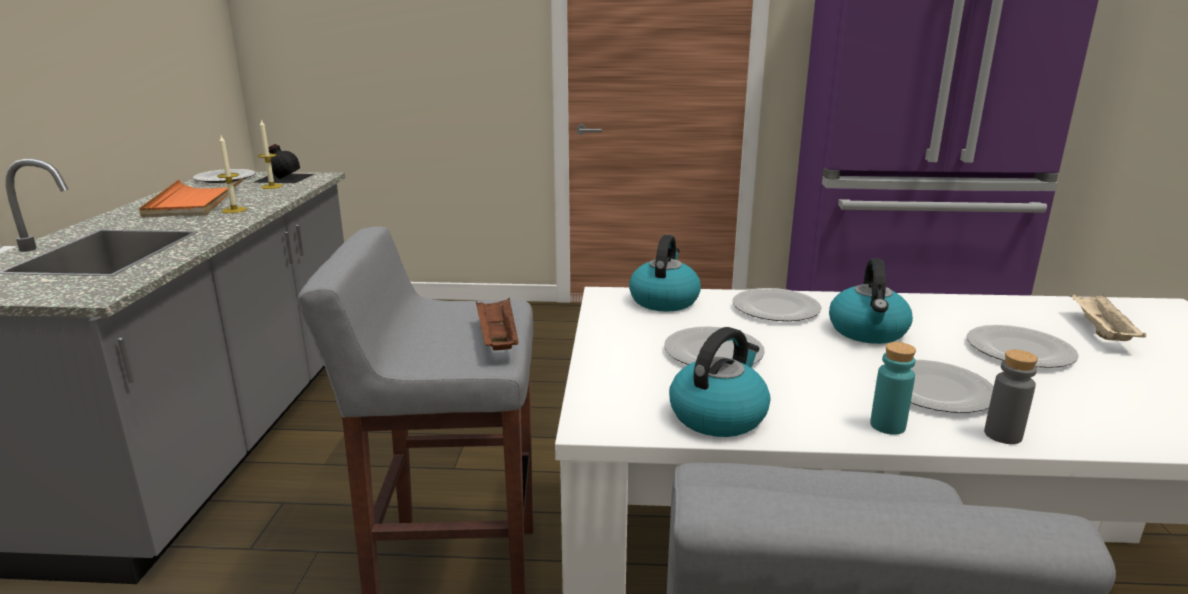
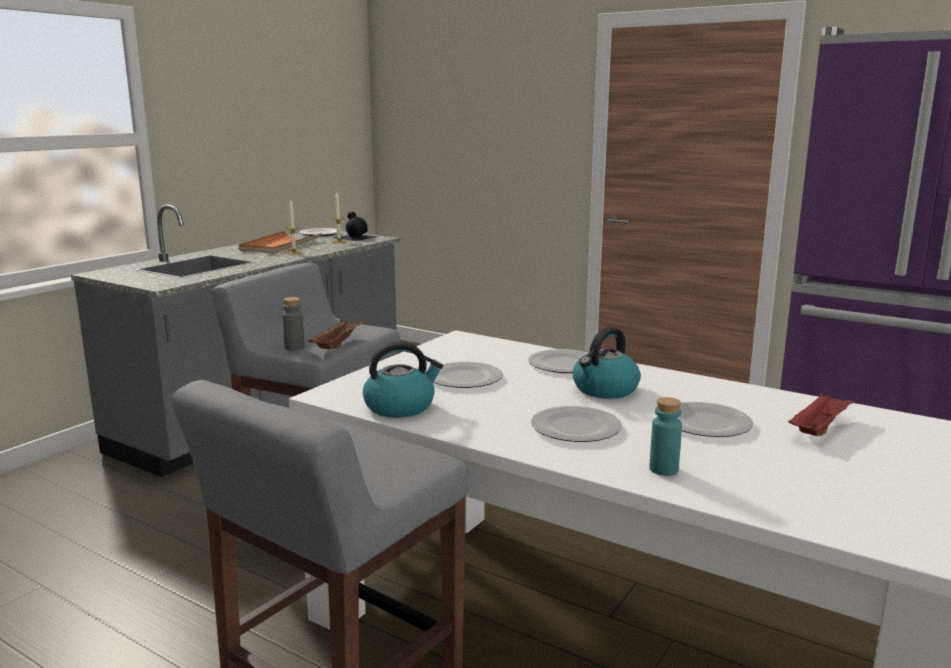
camera: 30 degrees right, 5 degrees down
kettle [629,235,701,312] -> none
turquoise bottle [870,342,916,435] -> turquoise bottle moved to [649,397,682,476]
grey bottle [984,350,1038,444] -> grey bottle moved to [282,297,305,351]
beige tray [1070,294,1146,341] -> red tray [788,392,856,436]

